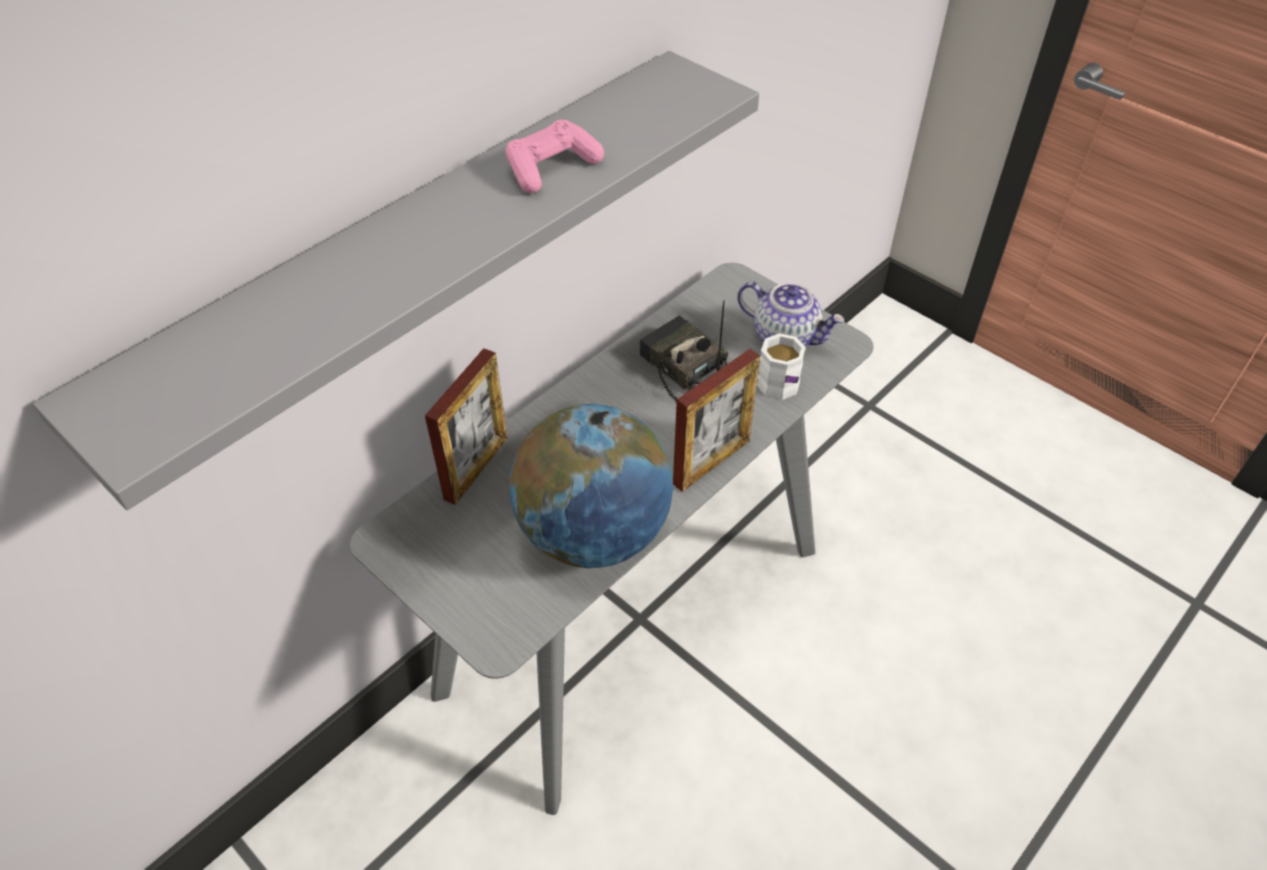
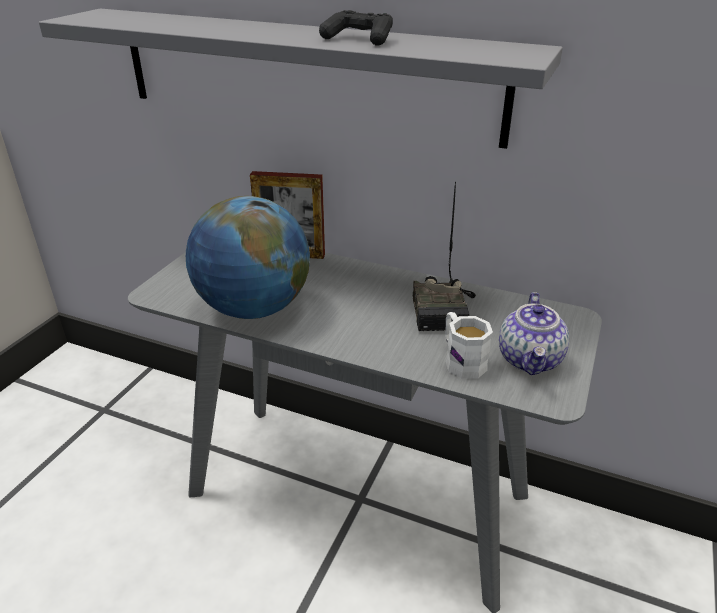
camera: 70 degrees right, 15 degrees down
pink game controller [505,120,604,193] -> black game controller [319,10,393,46]
radio [640,300,728,401] -> radio turned 150 degrees clockwise [413,182,476,331]
picture frame [673,349,760,492] -> none

